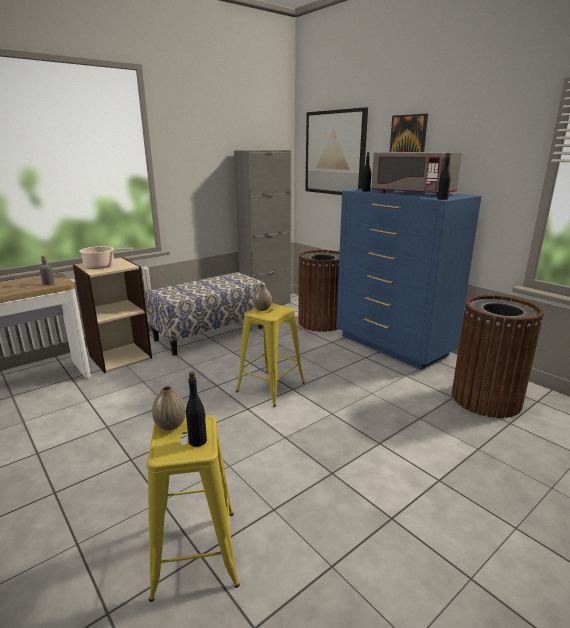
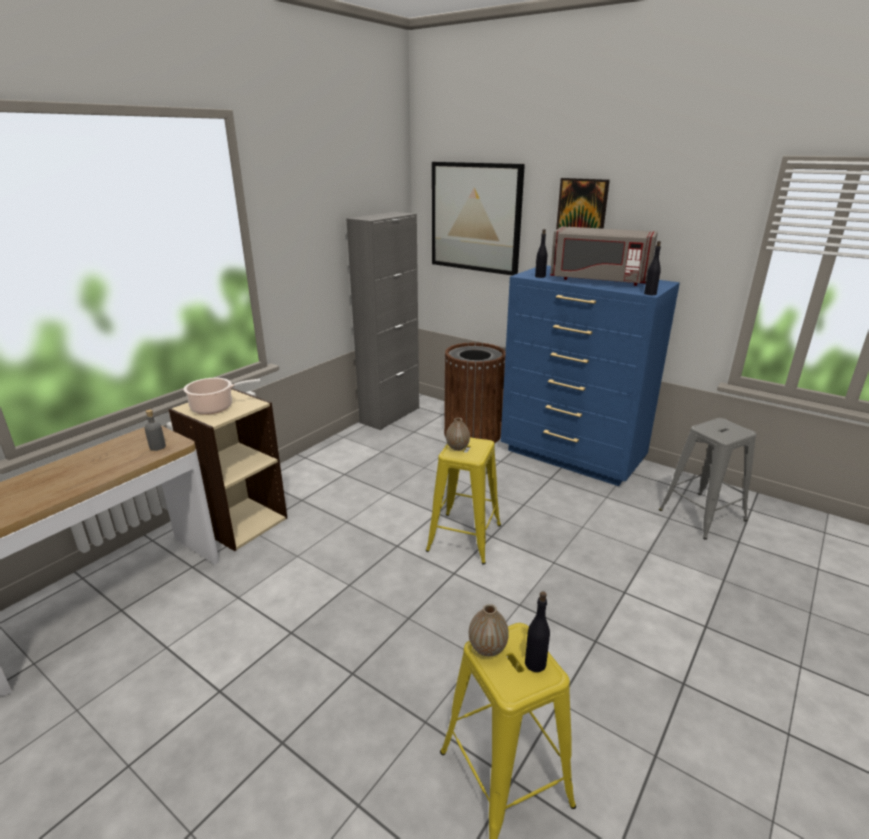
camera: 15 degrees left, 5 degrees up
bench [145,272,265,355] -> none
brown trash can [452,295,544,418] -> grey stool [659,418,756,539]

